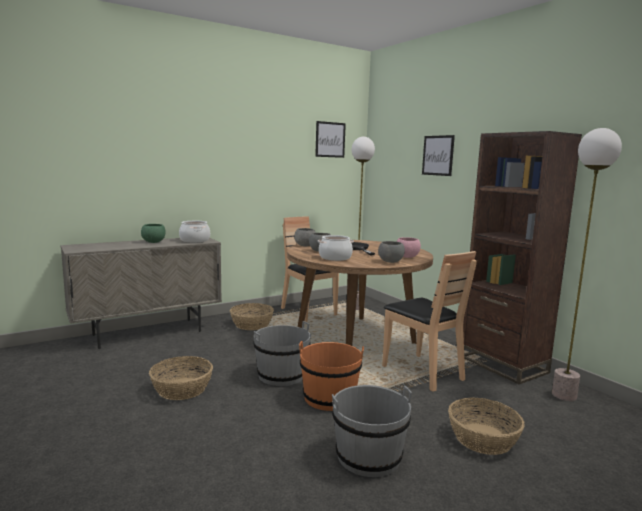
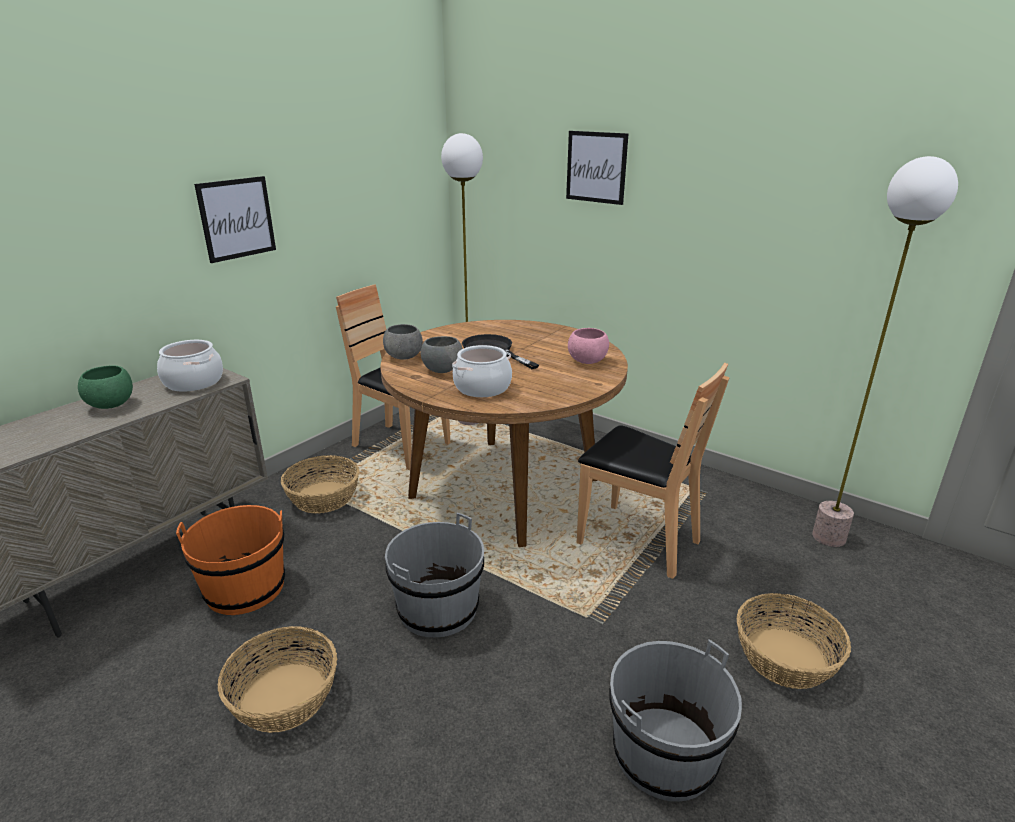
camera: 20 degrees left, 15 degrees up
orange bucket [299,341,364,411] -> orange bucket moved to [176,505,285,615]
picture [315,121,346,158] -> picture moved to [194,176,276,263]
grey bowl [378,241,405,263] -> none
brown bookcase [463,131,582,384] -> none

